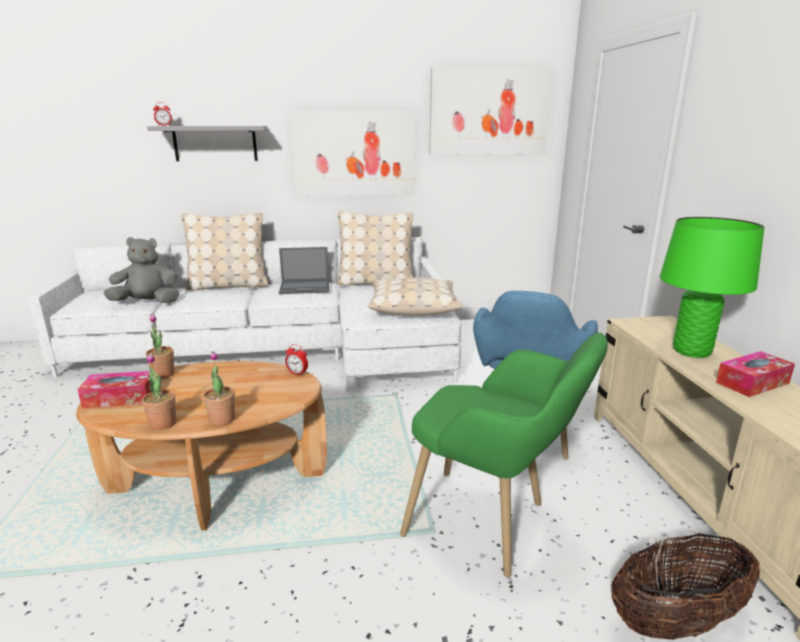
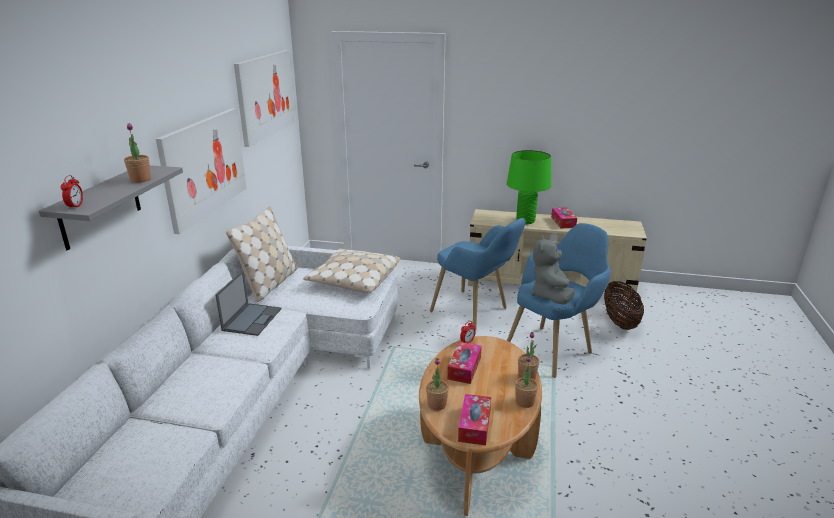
camera: 70 degrees left, 5 degrees up
grey plush toy [103,237,179,303] -> grey plush toy moved to [532,235,575,304]
beige pillow [182,213,268,290] -> none
green armchair [400,333,608,578] -> blue armchair [507,223,611,378]
none -> potted plant [124,123,151,183]
none -> tissue box [447,342,482,384]

